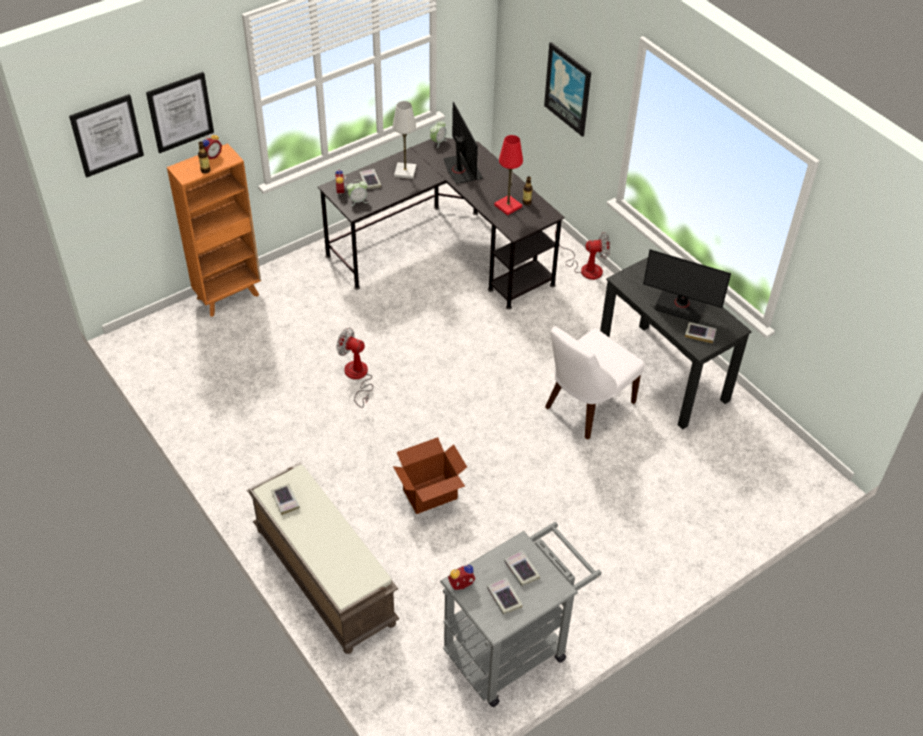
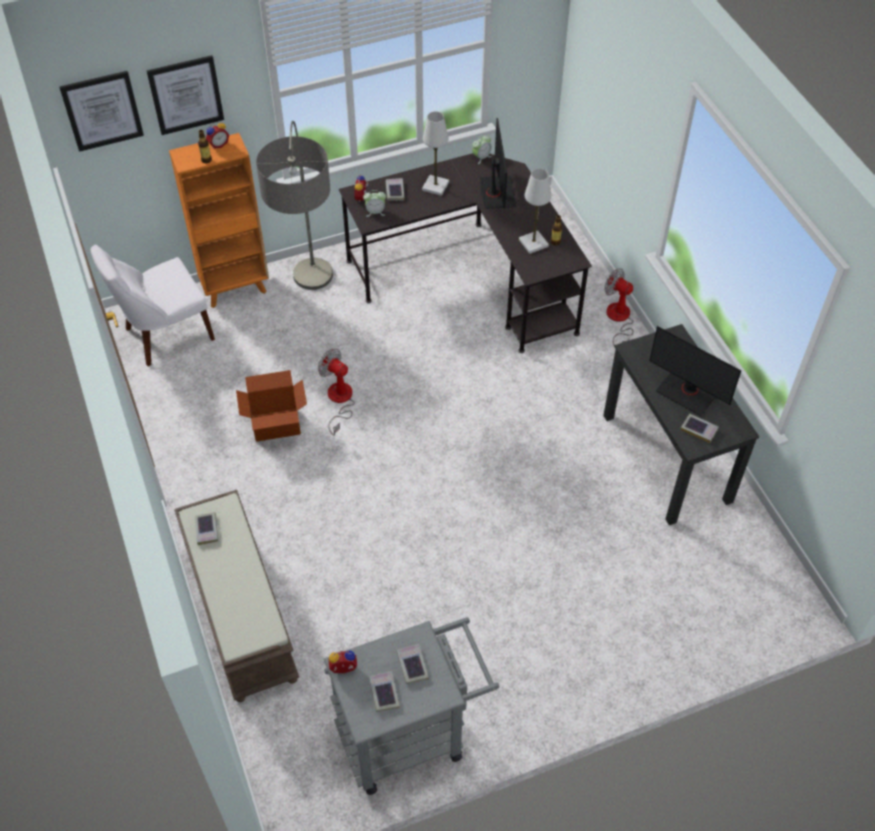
camera: 15 degrees right, 5 degrees up
cardboard box [393,437,467,514] -> cardboard box moved to [236,370,307,442]
red table lamp [494,135,523,215] -> white table lamp [519,168,551,254]
picture [544,42,591,137] -> none
white chair [545,326,645,440] -> white chair moved to [91,245,215,366]
fan [555,230,610,280] -> fan turned 150 degrees counterclockwise [604,268,634,346]
none -> floor lamp [256,121,333,290]

